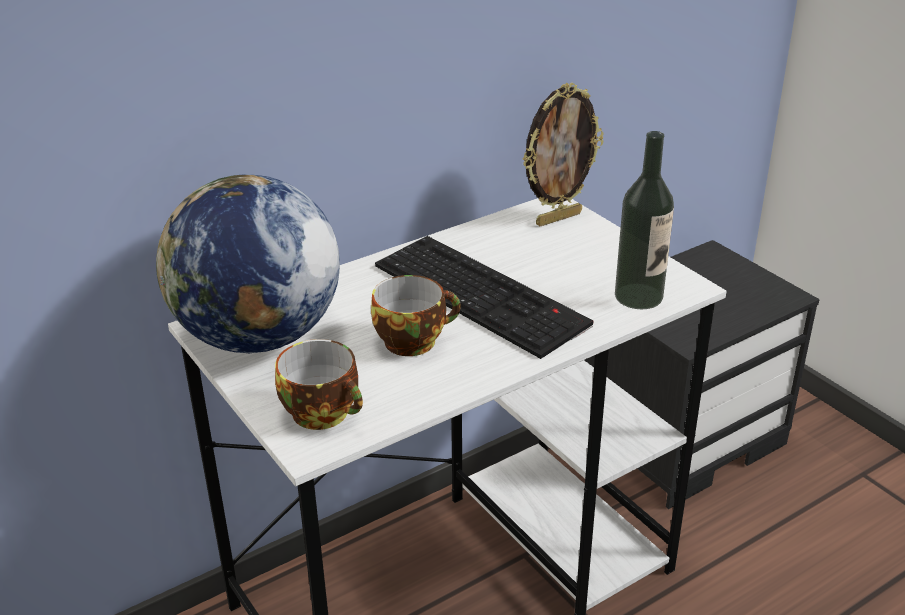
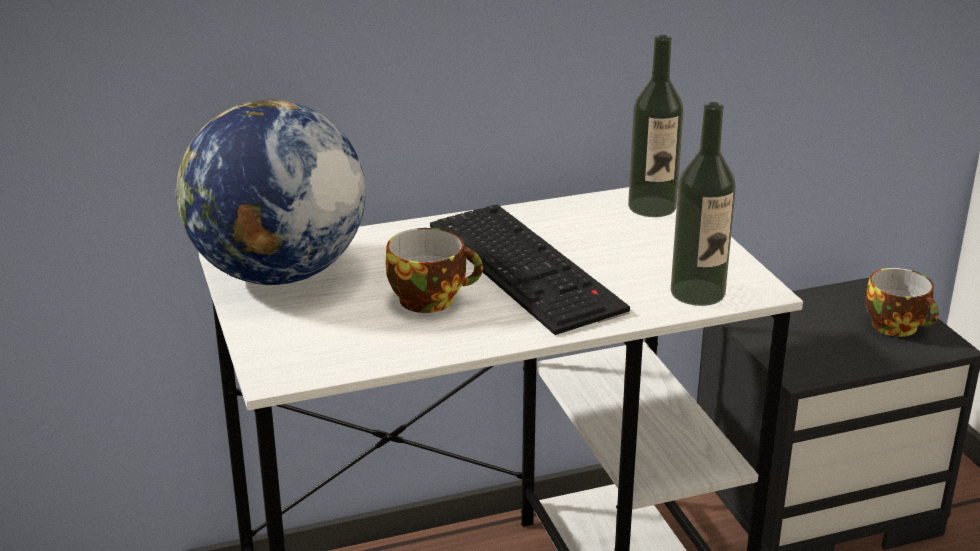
camera: 15 degrees right, 5 degrees down
cup [275,339,363,430] -> cup moved to [865,268,939,337]
picture frame [523,83,603,226] -> bottle [628,35,684,217]

